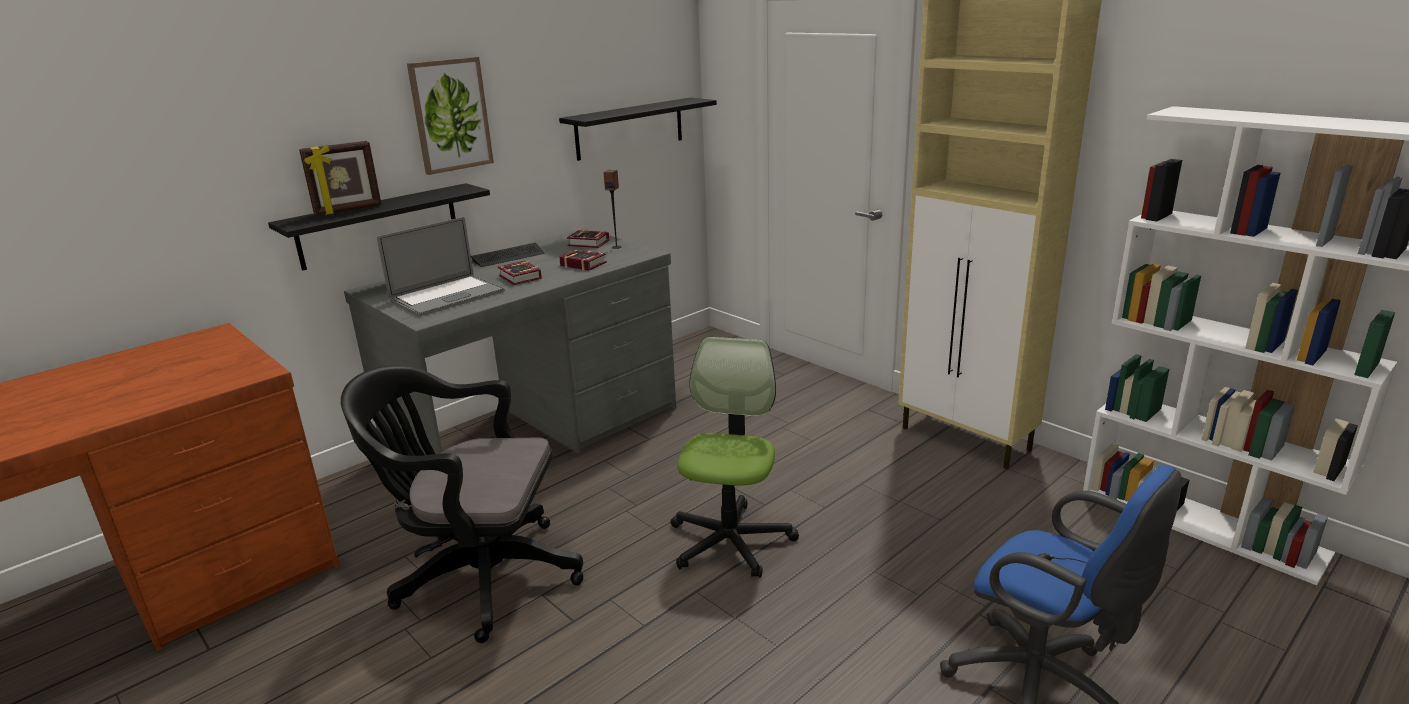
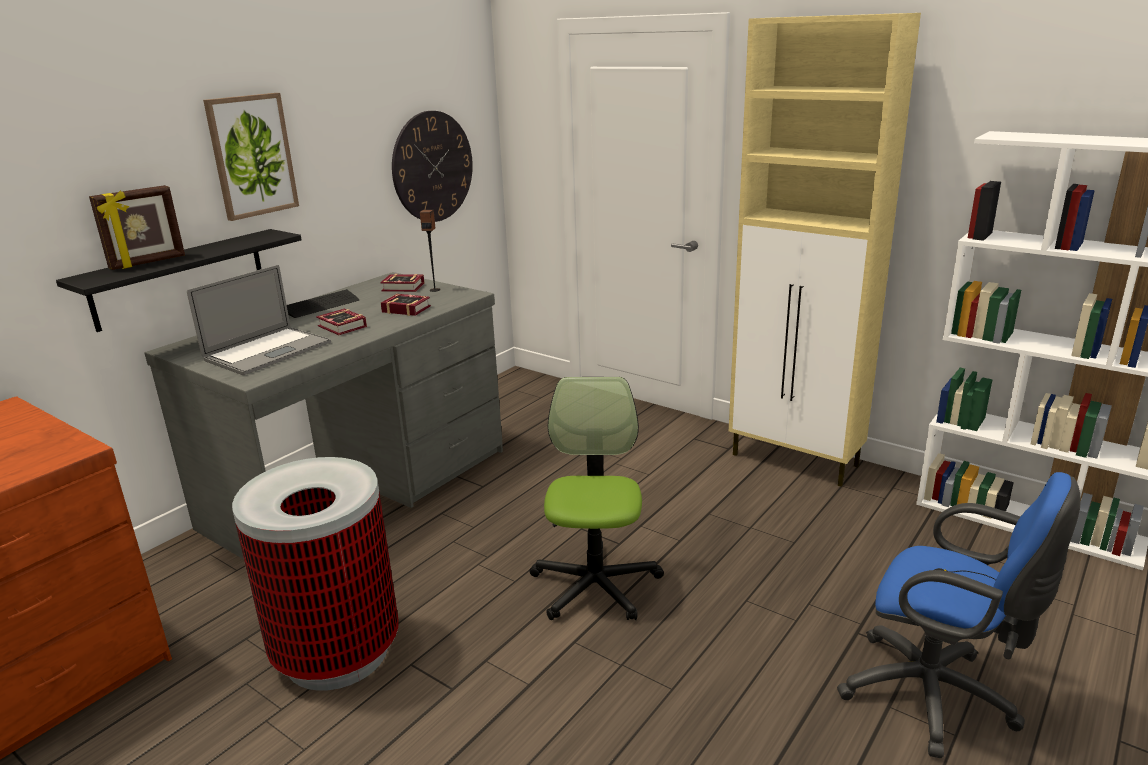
camera: 10 degrees left, 0 degrees up
black office chair [341,365,583,643] -> trash can [232,457,398,691]
black shelf [559,98,717,161] -> wall clock [392,111,473,222]

